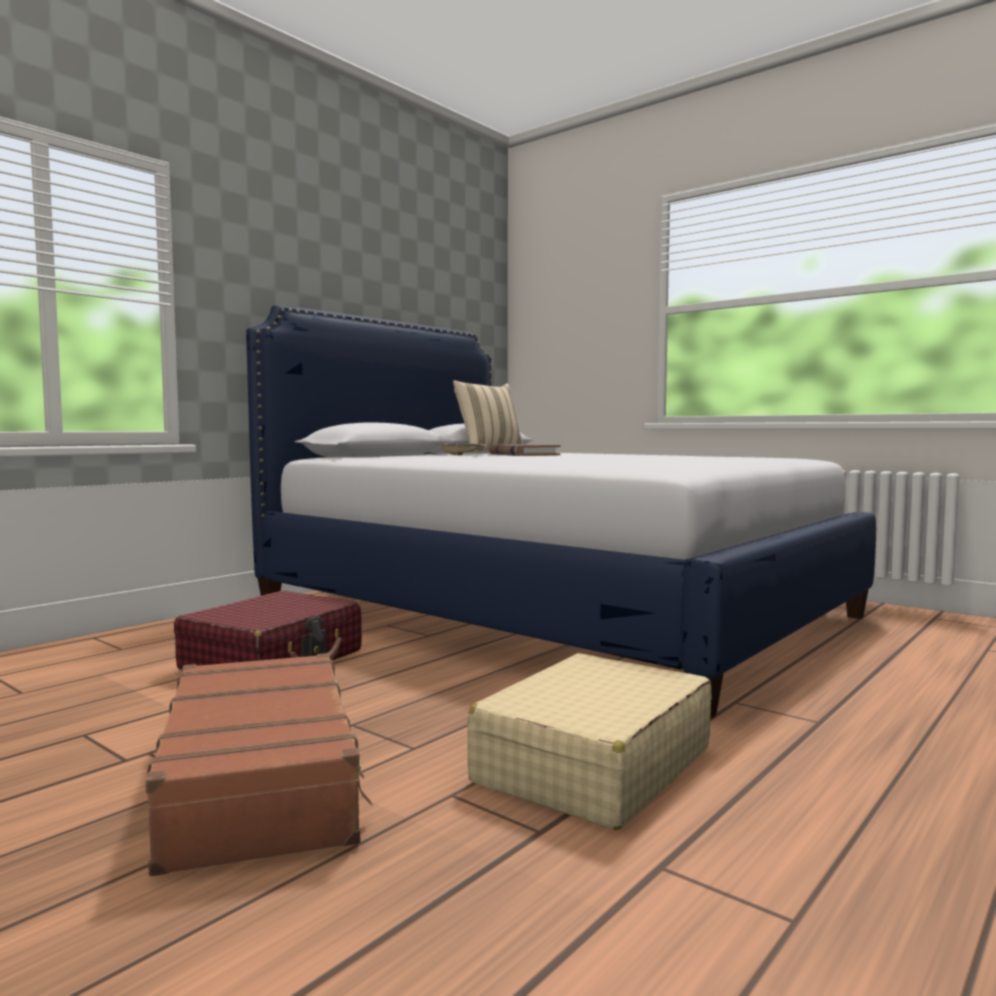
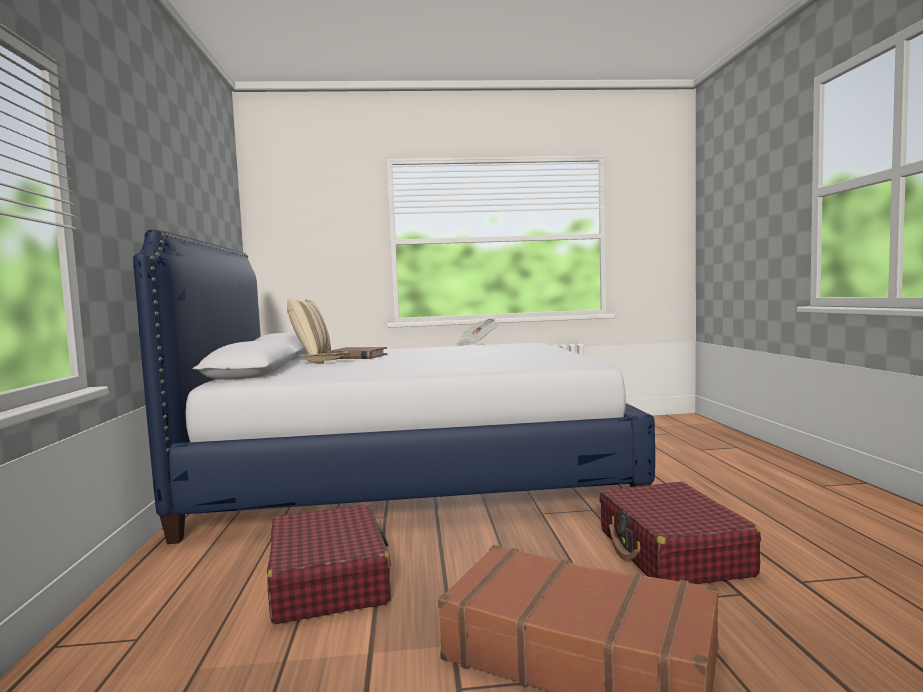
camera: 45 degrees left, 0 degrees up
beige suitcase [467,653,711,830] -> red suitcase [599,482,761,584]
none -> newspaper [455,318,499,346]

